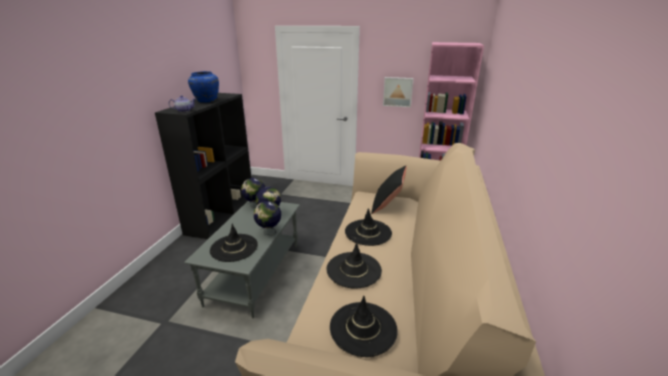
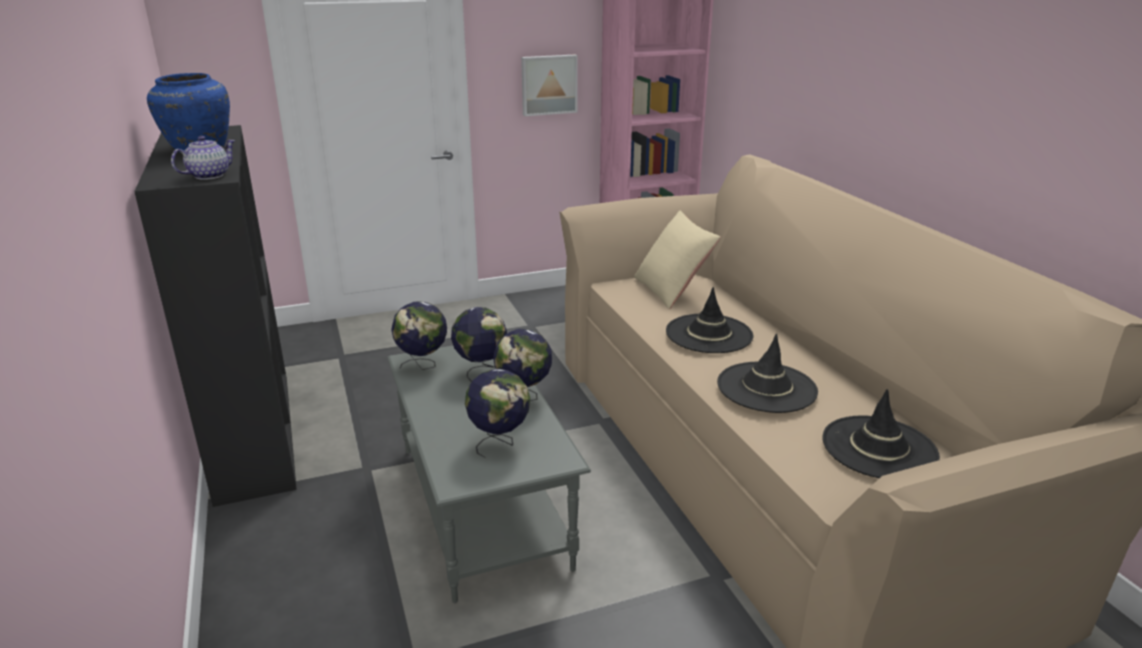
camera: 35 degrees left, 0 degrees up
black hat [210,224,258,262] -> globe [465,369,530,458]
black pillow [371,166,407,214] -> beige pillow [634,211,720,309]

